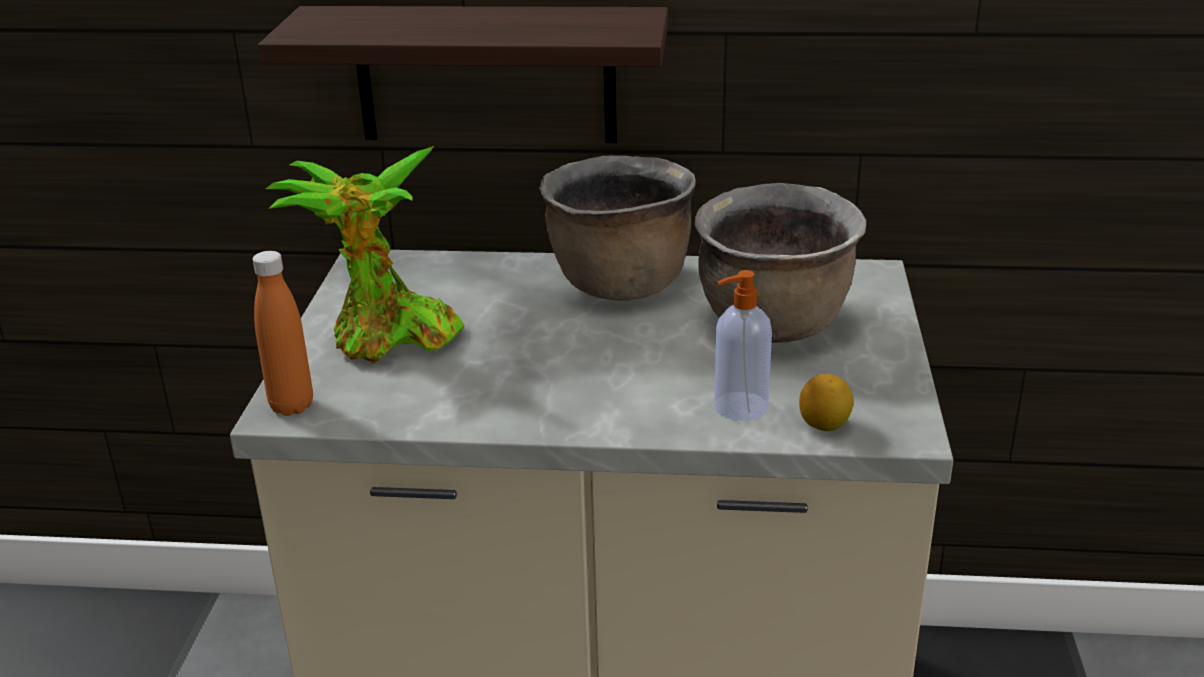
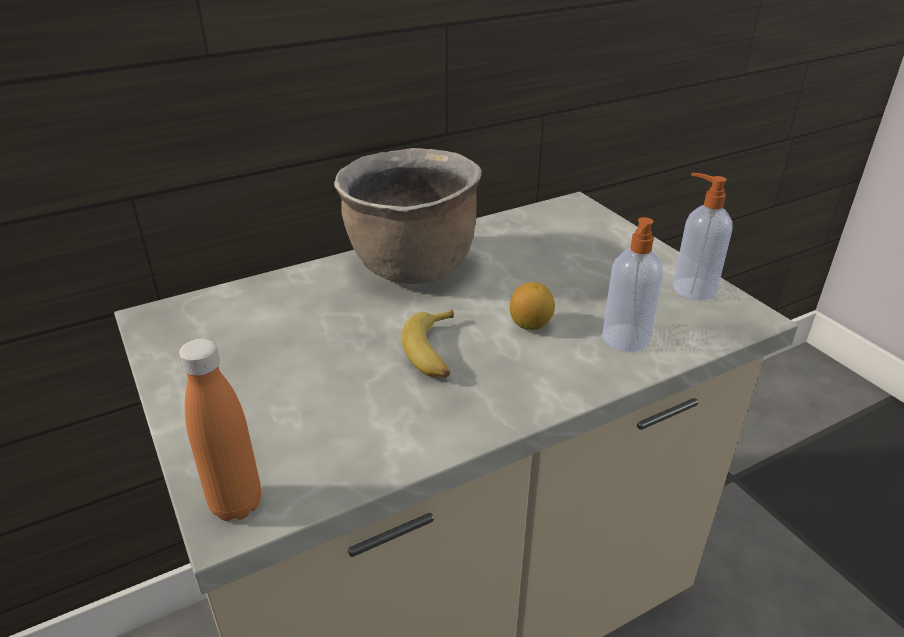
camera: 35 degrees left, 5 degrees up
shelf [258,6,668,143] -> none
potted plant [266,146,464,364] -> none
brown cooking pot [695,183,866,343] -> none
lemon [799,374,853,431] -> lemon moved to [510,282,555,330]
none -> banana [401,310,454,378]
none -> soap dispenser [673,173,732,300]

